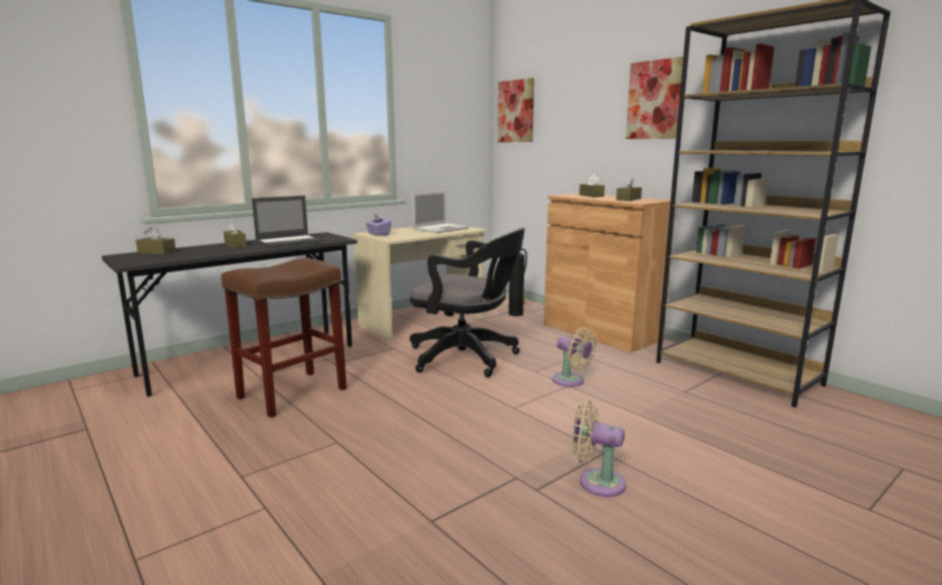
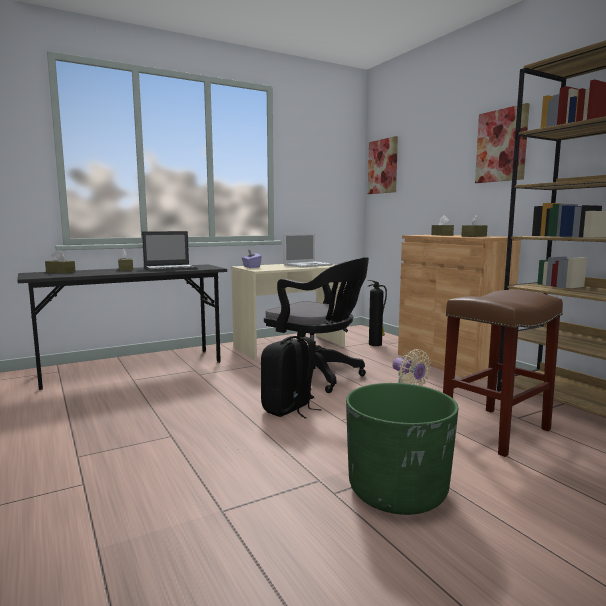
camera: 10 degrees right, 5 degrees down
brown stool [221,258,347,418] -> brown stool moved to [443,290,563,457]
beige fan [571,401,626,497] -> green planter [346,383,458,515]
none -> black backpack [261,336,322,418]

